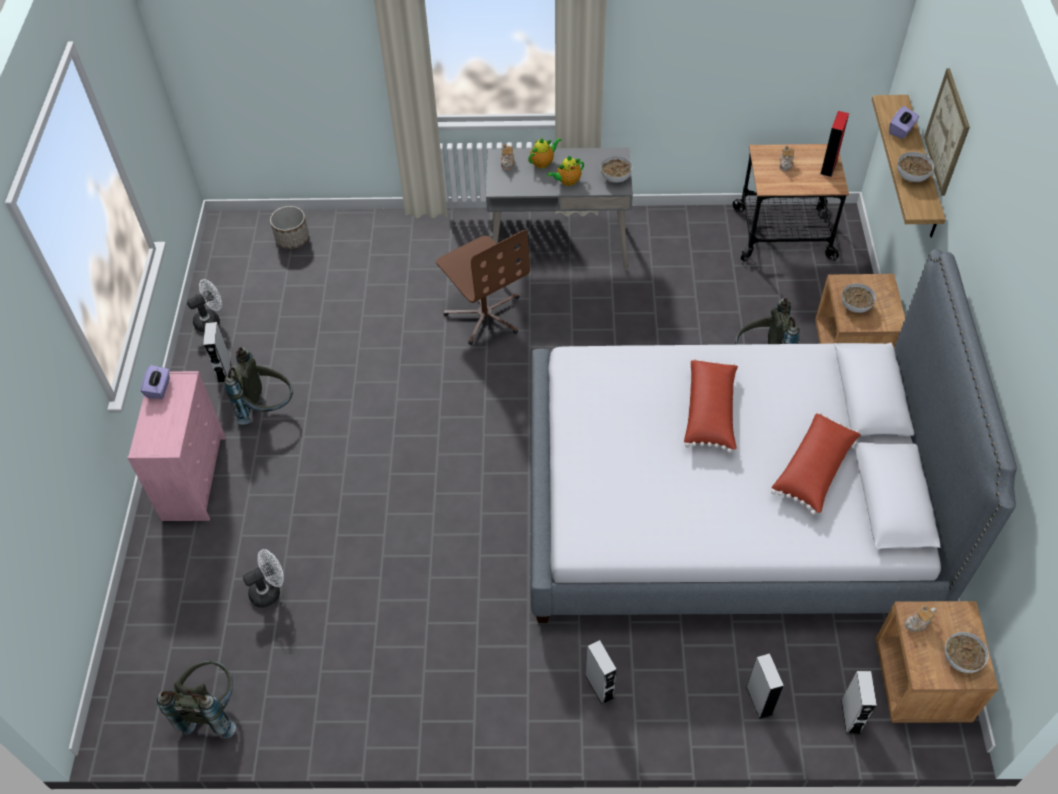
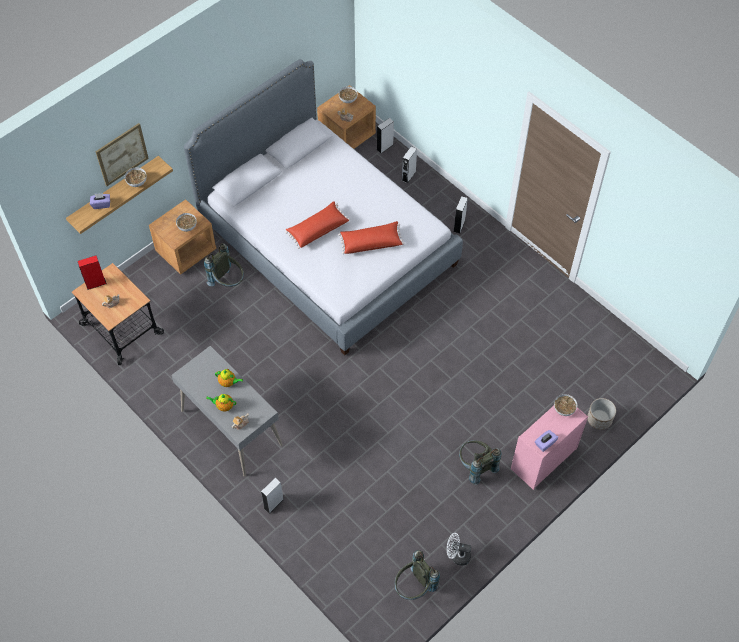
camera: 135 degrees left, 5 degrees up
grey backpack [157,661,236,739] -> grey backpack moved to [395,550,440,600]
grey speaker [203,322,231,383] -> grey speaker moved to [261,478,284,514]
white fan [243,549,284,608] -> none
planter [270,206,309,249] -> planter moved to [587,398,616,430]
brown office chair [436,230,530,345] -> none
bowl [601,156,632,183] -> bowl moved to [554,394,577,416]
red pillow [771,412,861,515] -> red pillow moved to [338,221,405,254]

